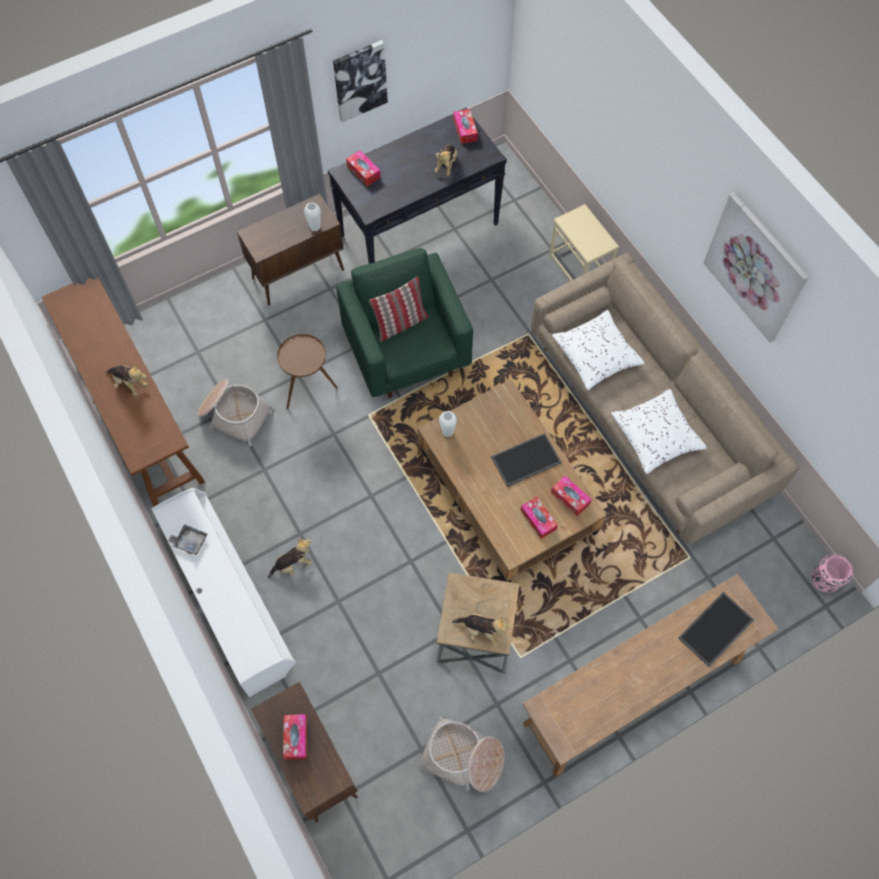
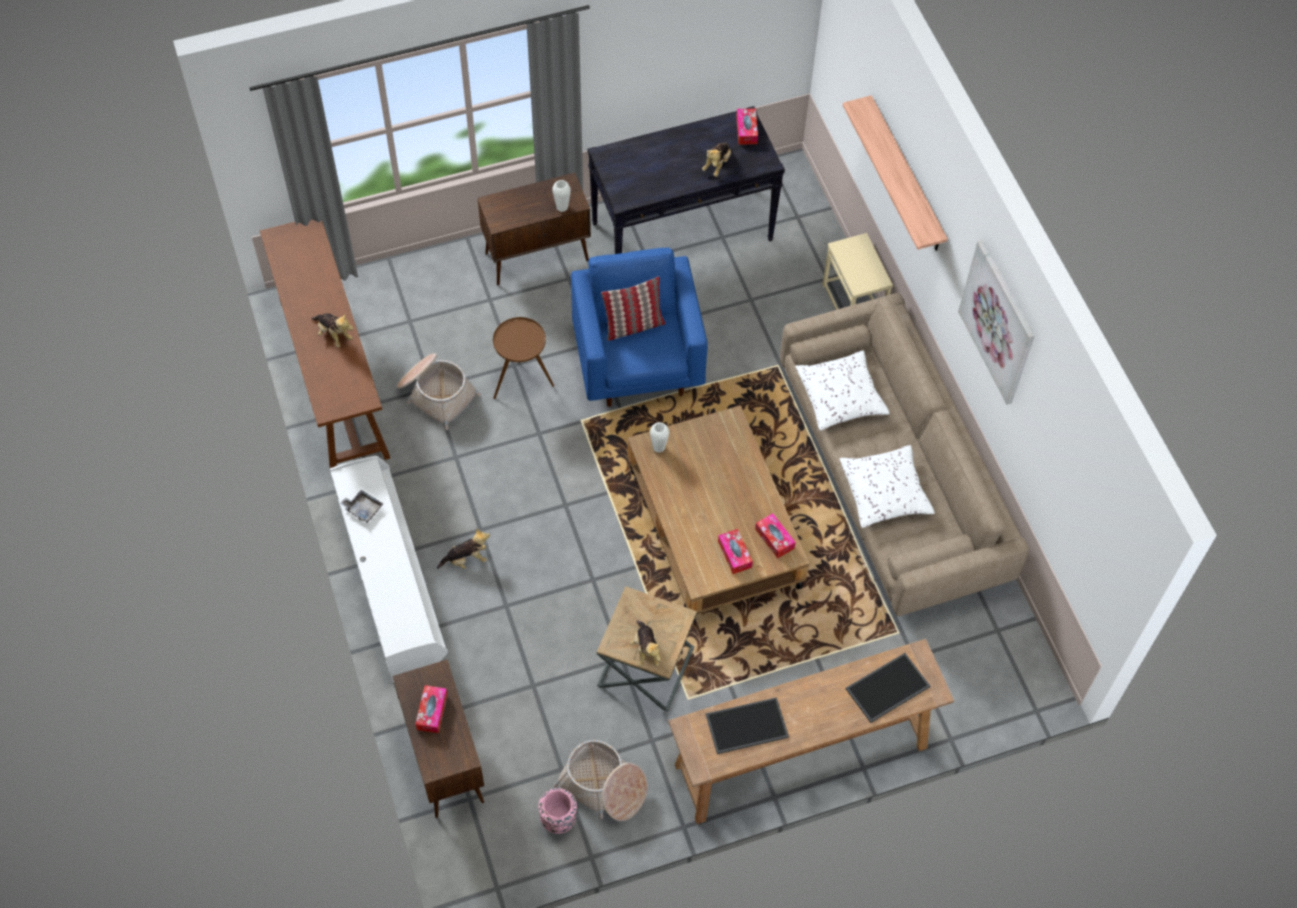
camera: 10 degrees right, 5 degrees down
picture [333,40,388,123] -> none
green armchair [336,248,473,398] -> blue armchair [571,247,708,407]
tissue box [346,150,381,186] -> none
plush toy [452,614,511,646] -> plush toy turned 45 degrees clockwise [630,621,661,667]
tray [491,433,562,487] -> tray moved to [706,697,789,754]
pink vase [812,554,853,592] -> pink vase moved to [539,788,577,834]
none -> shelf [843,95,948,251]

